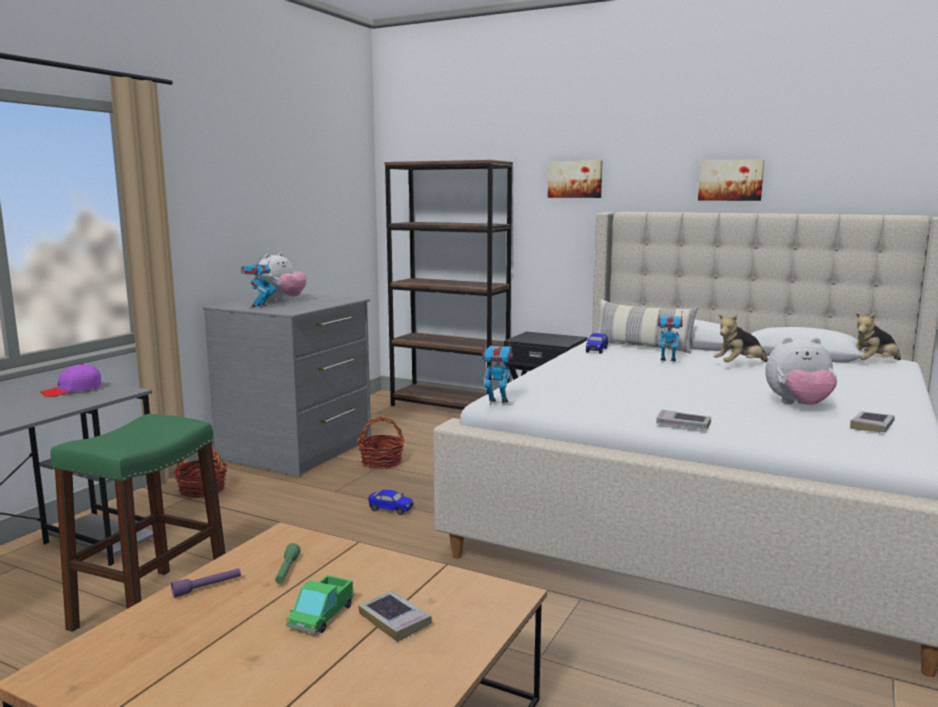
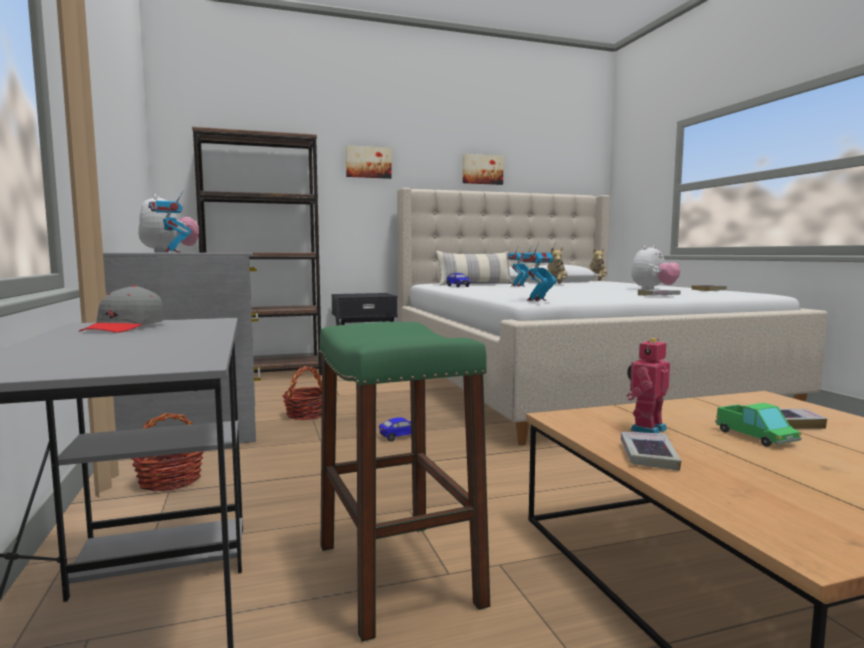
camera: 45 degrees left, 5 degrees down
purple cap [40,364,102,397] -> grey cap [79,285,164,333]
purple flashlight [171,568,241,598] -> book [621,432,681,471]
green flashlight [275,543,301,584] -> toy robot [627,338,670,433]

